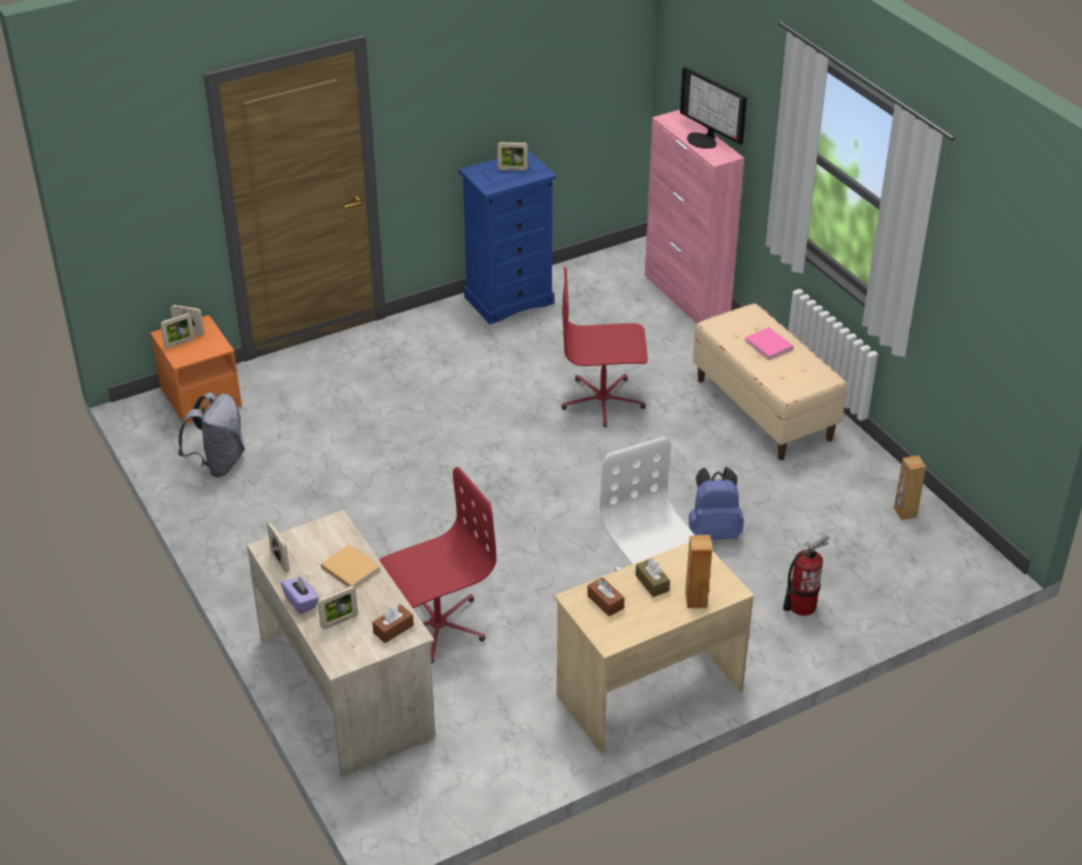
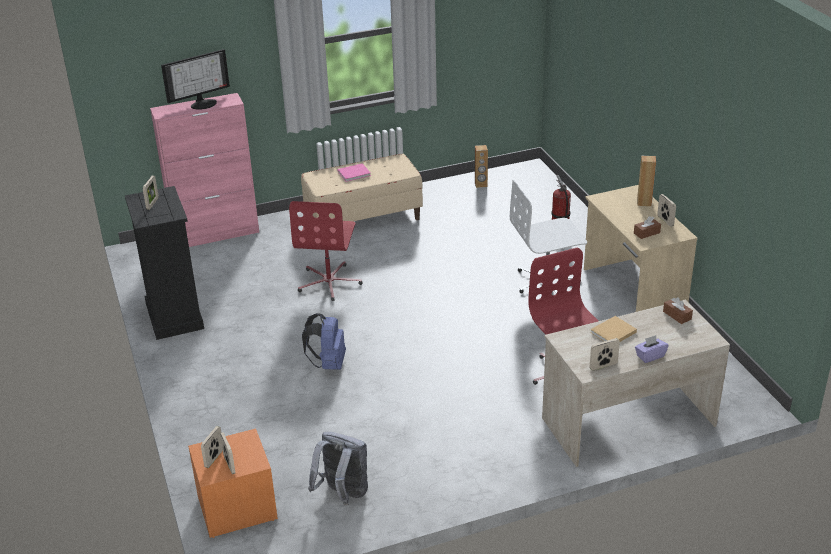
camera: 80 degrees left, 5 degrees down
picture frame [318,586,358,630] -> picture frame moved to [657,194,676,227]
blue dresser [459,150,556,325] -> black dresser [125,186,204,340]
brown tissue box [635,558,670,597] -> none
blue backpack [689,466,744,539] -> blue backpack moved to [302,313,346,370]

